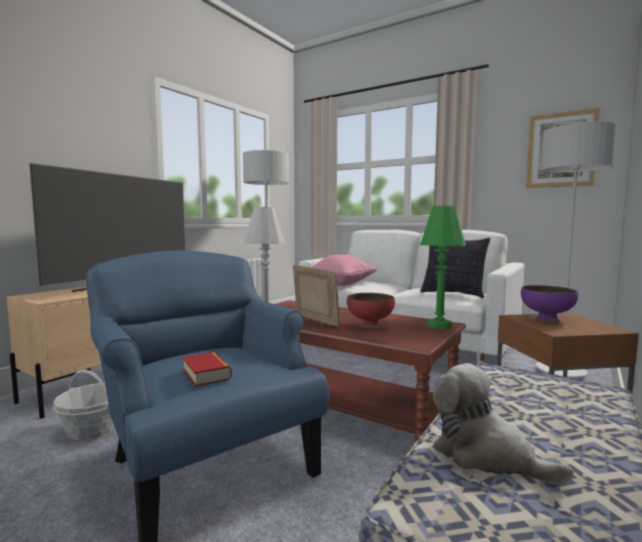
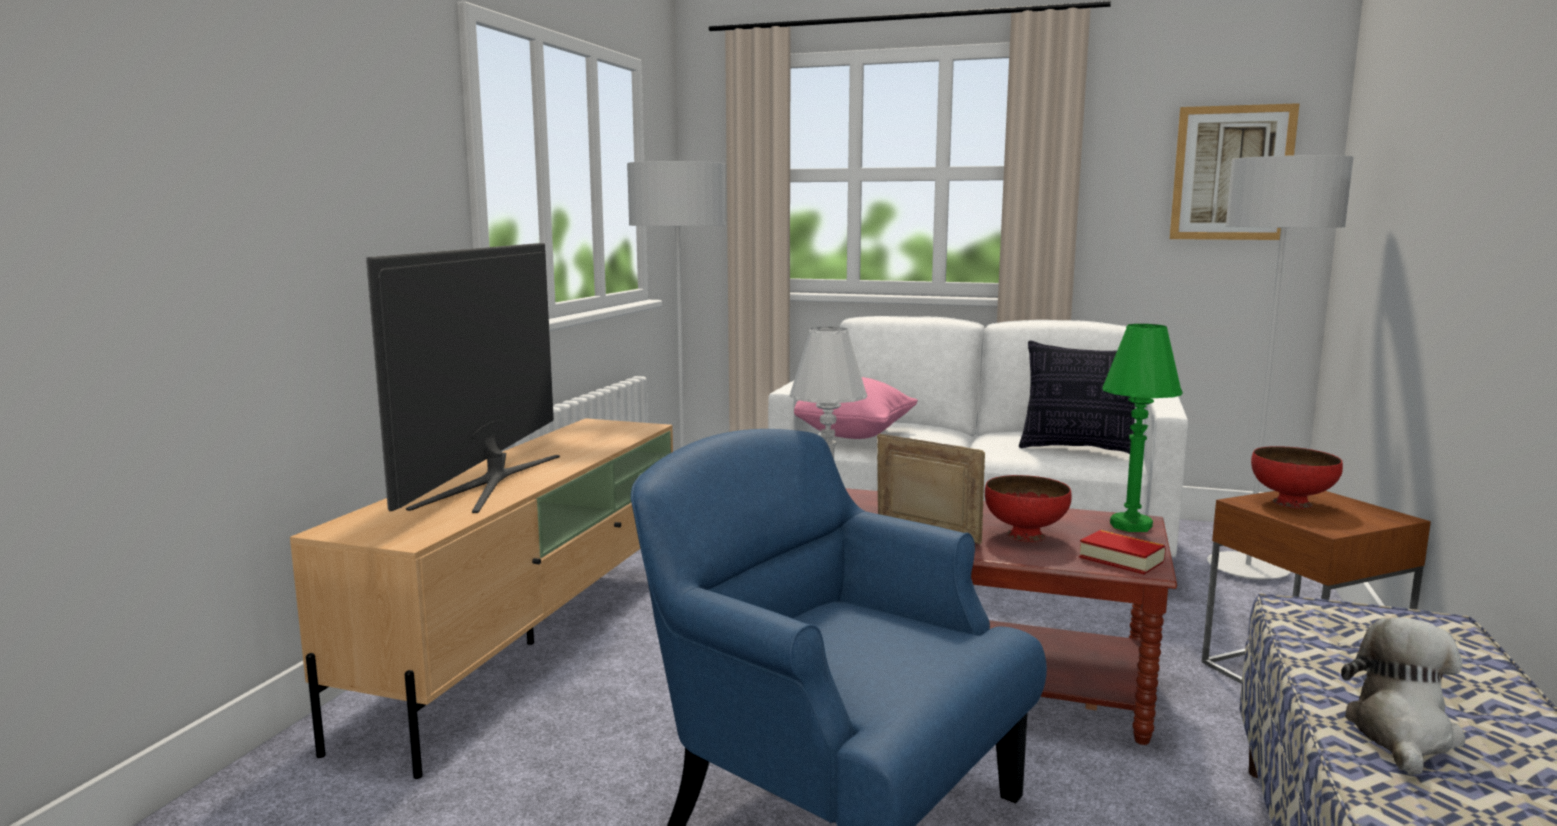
camera: 15 degrees left, 5 degrees up
basket [53,370,115,440] -> none
book [182,352,232,387] -> book moved to [1079,530,1166,574]
plush toy [433,363,573,484] -> plush toy turned 90 degrees clockwise [1341,617,1465,776]
purple bowl [521,285,578,322] -> red bowl [1251,446,1343,509]

